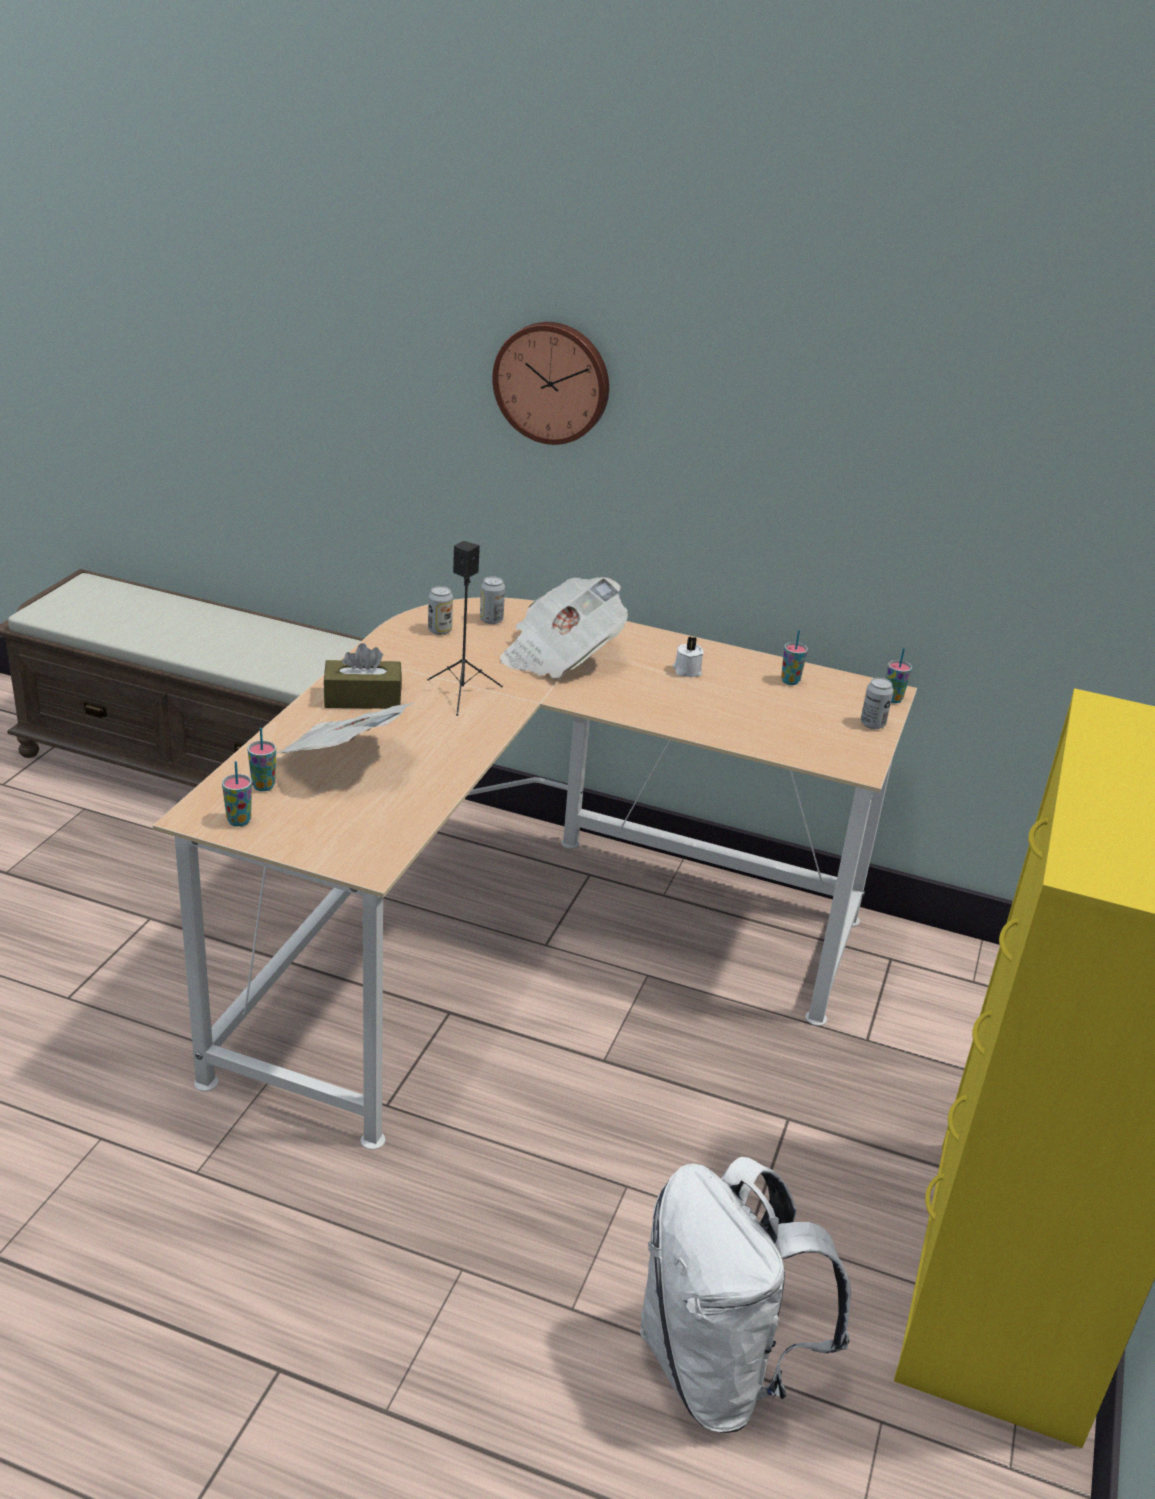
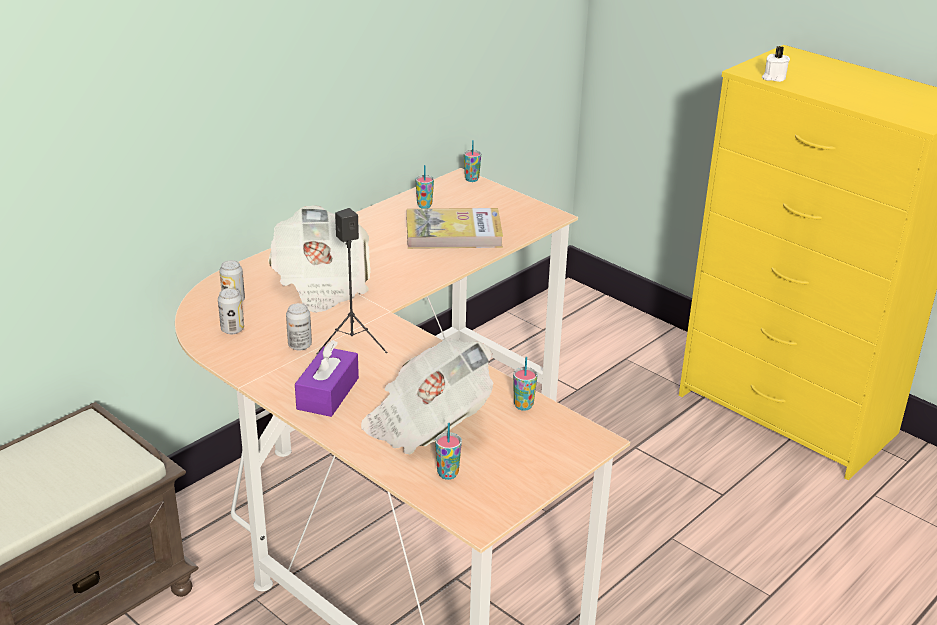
camera: 65 degrees left, 0 degrees up
cup [222,761,252,827] -> cup moved to [513,357,537,411]
brown tissue box [323,643,402,709] -> purple tissue box [295,340,359,417]
wall clock [492,322,609,445] -> none
white backpack [640,1157,851,1433] -> none
white candle [673,636,704,677] -> white candle moved to [762,46,790,82]
can [861,678,893,729] -> can moved to [286,303,312,351]
none -> book [407,208,503,249]

